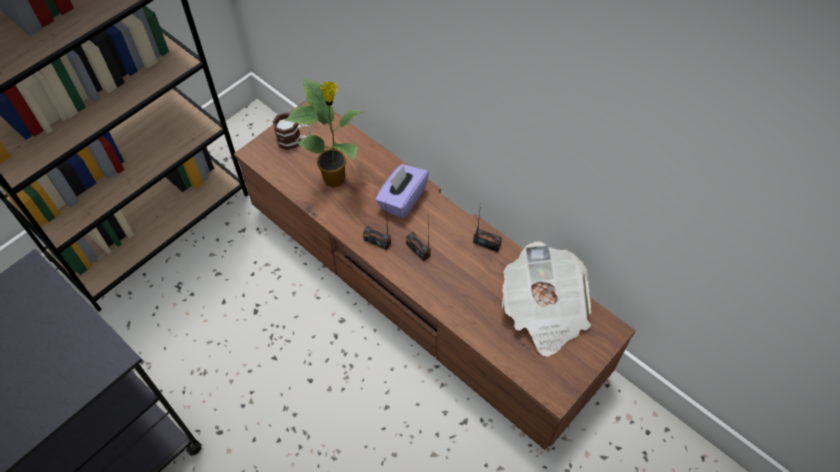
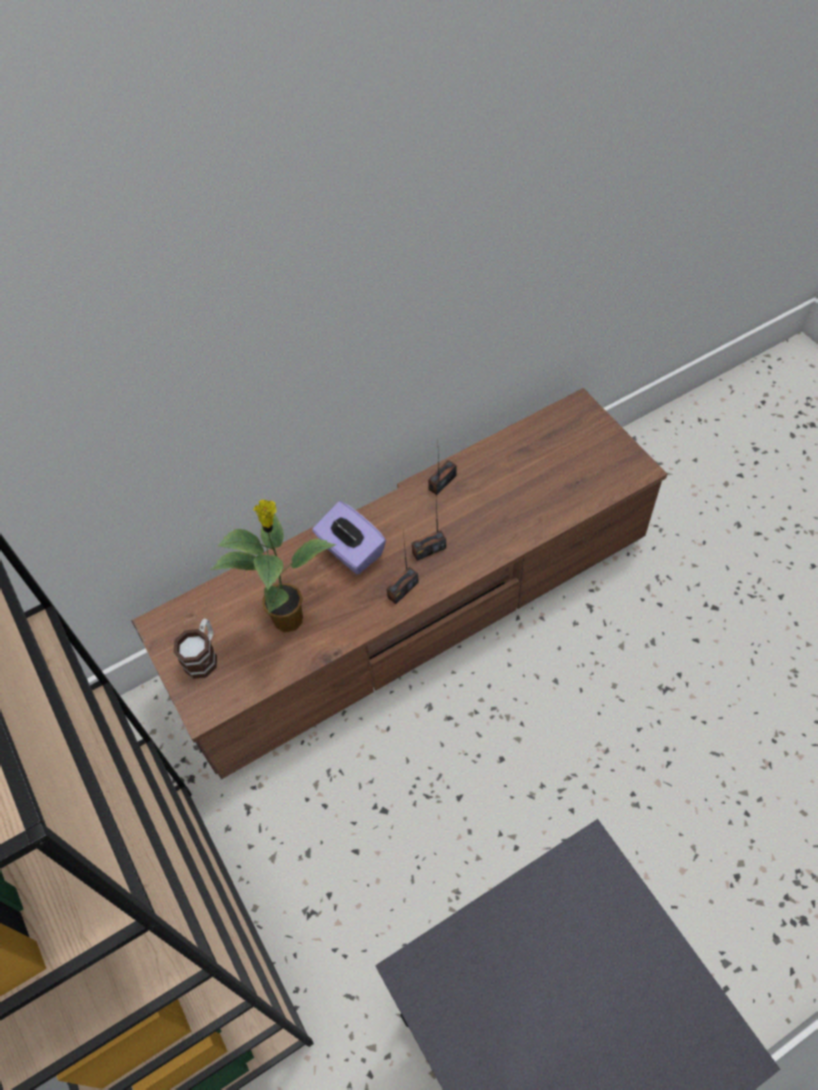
camera: 70 degrees left, 0 degrees up
newspaper [502,241,591,357] -> none

